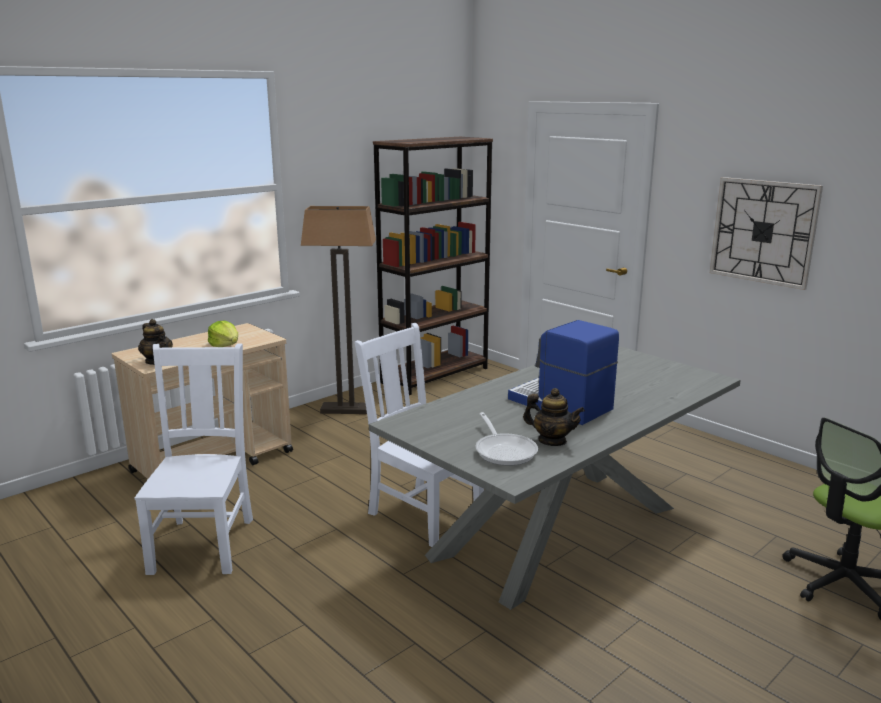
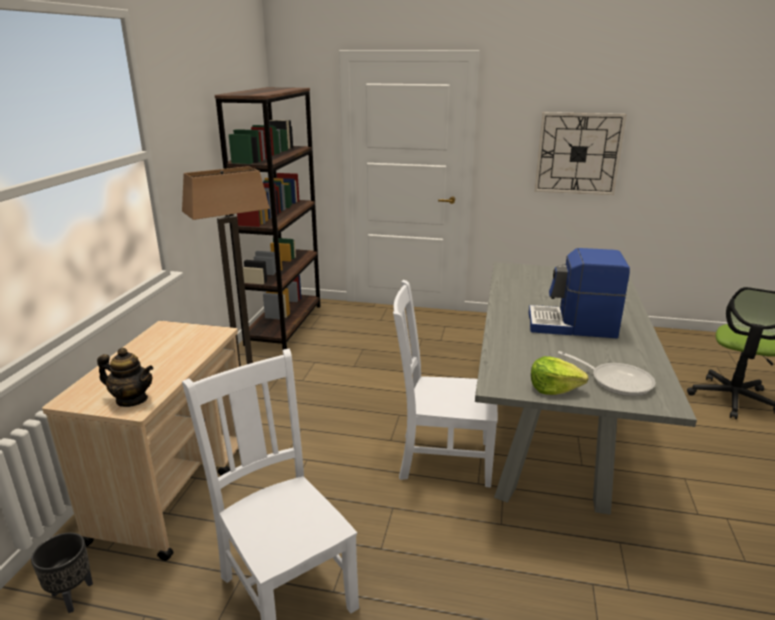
camera: 35 degrees left, 5 degrees up
lettuce [208,321,238,347] -> lettuce moved to [531,356,588,395]
teapot [523,388,585,446] -> none
none -> black planter [31,533,93,613]

